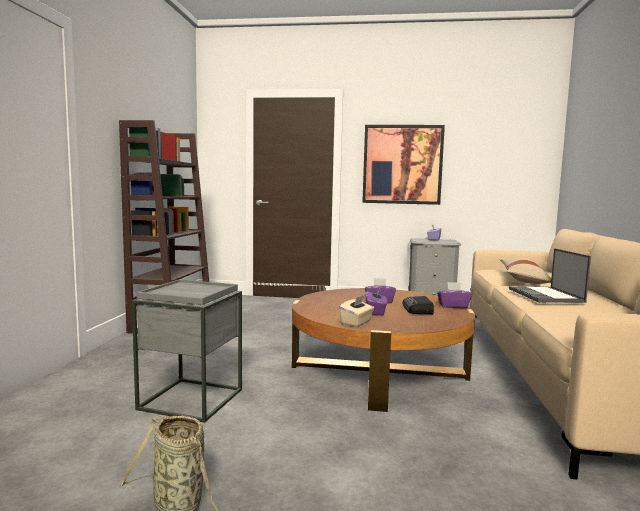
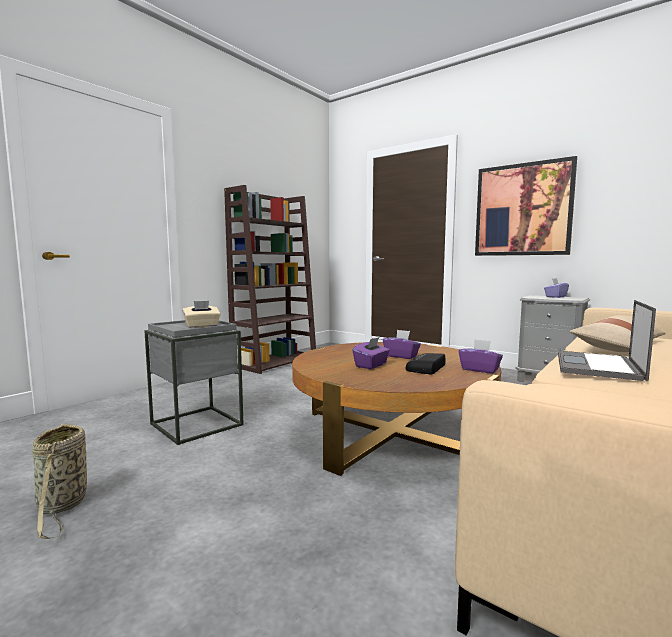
camera: 30 degrees right, 0 degrees up
beige tissue box [339,295,374,327] -> beige tissue box moved to [182,301,220,328]

